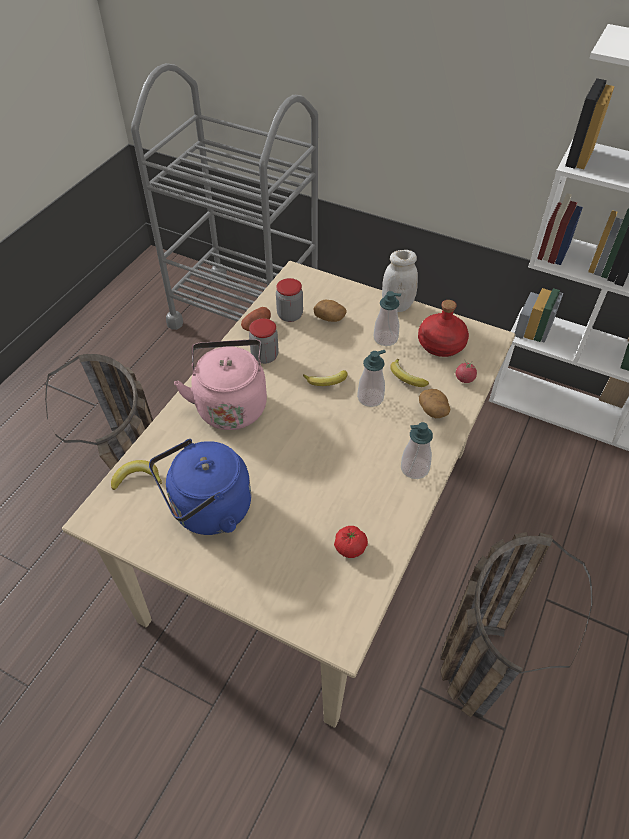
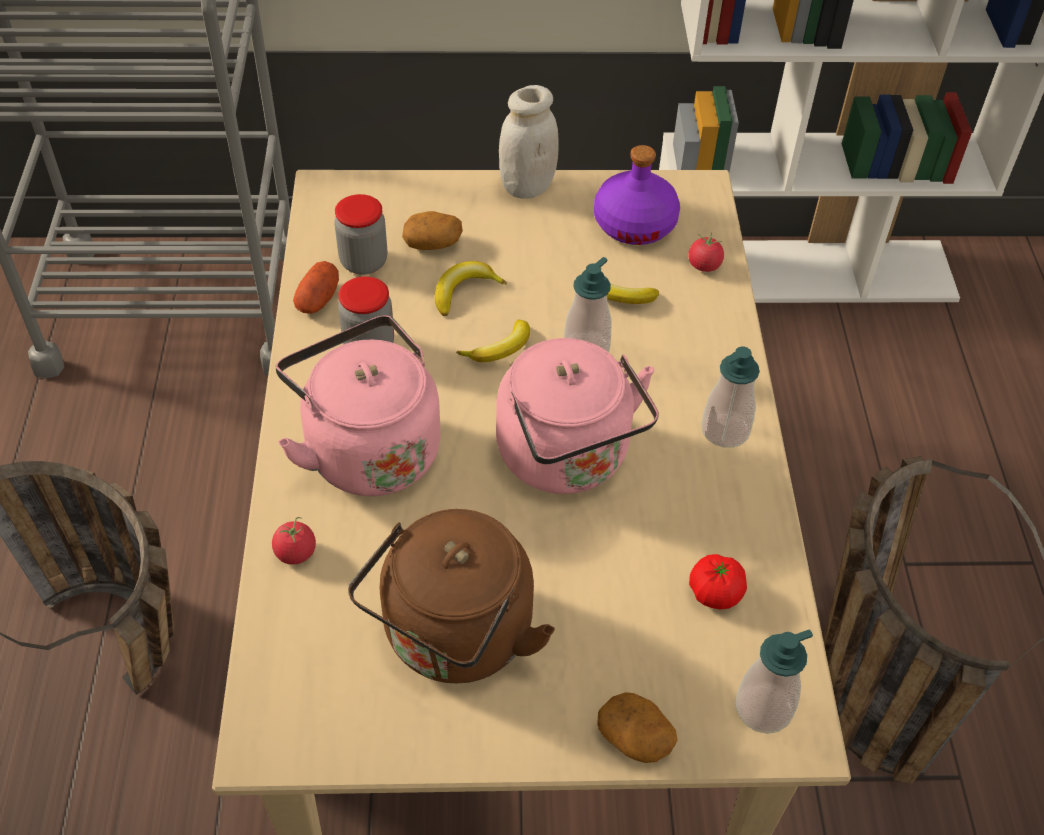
camera: 30 degrees left, 0 degrees up
banana [111,460,162,490] -> banana moved to [435,261,507,316]
blue kettle [149,439,251,535] -> brown kettle [348,509,555,683]
soap dispenser [374,291,401,346] -> soap dispenser moved to [735,630,813,734]
red bottle [418,300,469,357] -> purple bottle [594,145,680,245]
potato [419,389,450,418] -> potato moved to [597,692,677,763]
none -> tomato [272,517,316,564]
none -> pink kettle [496,338,659,494]

